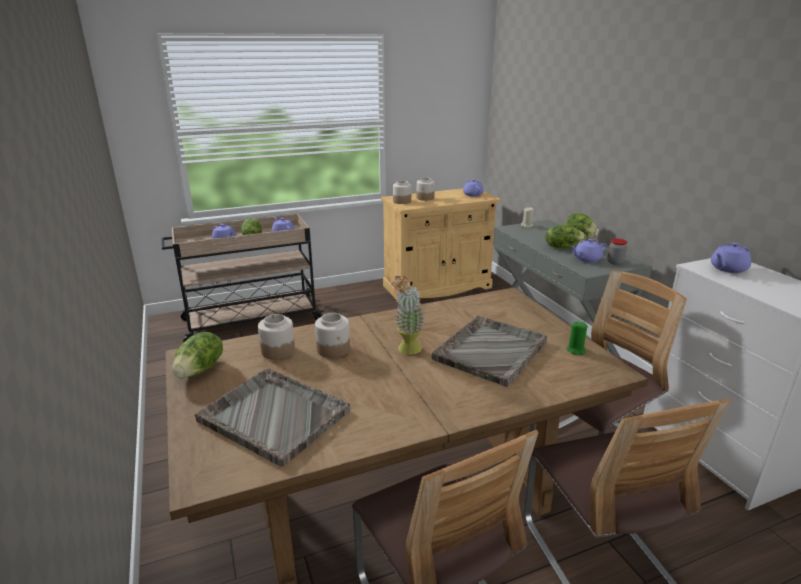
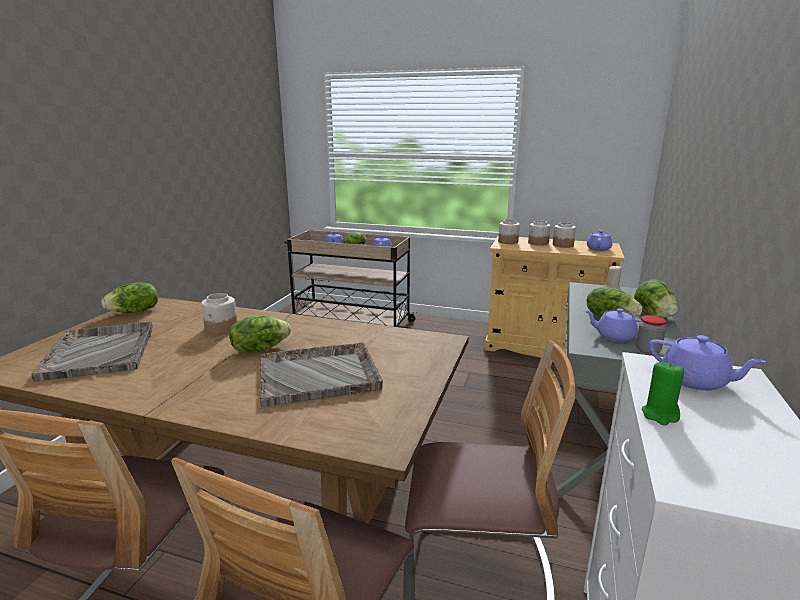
camera: 40 degrees right, 5 degrees down
jar [258,314,295,360] -> jar moved to [553,222,576,248]
potted plant [391,275,425,355] -> lettuce [229,316,291,353]
green candle [567,321,587,355] -> green candle moved to [642,362,684,425]
purple teapot [711,243,751,273] -> purple teapot turned 150 degrees counterclockwise [649,335,766,391]

